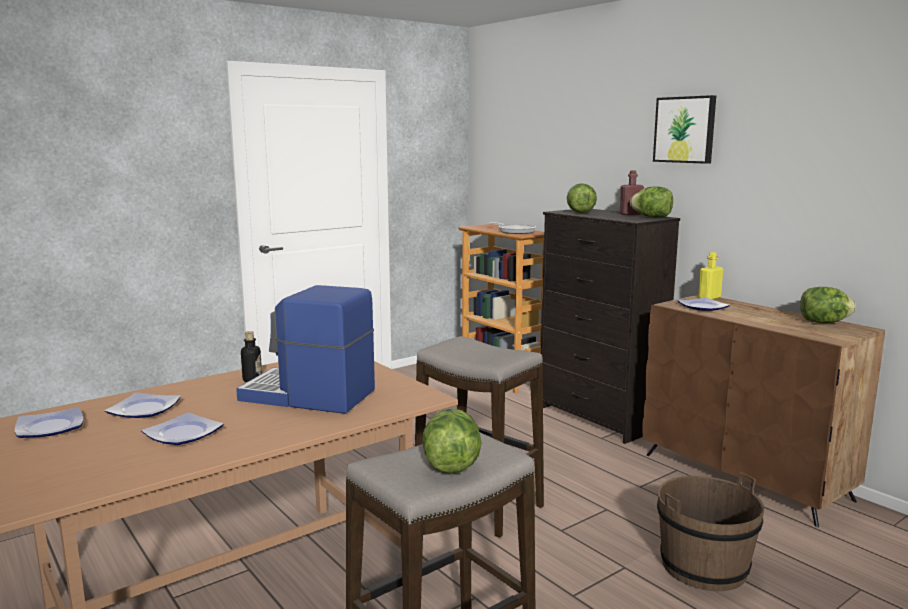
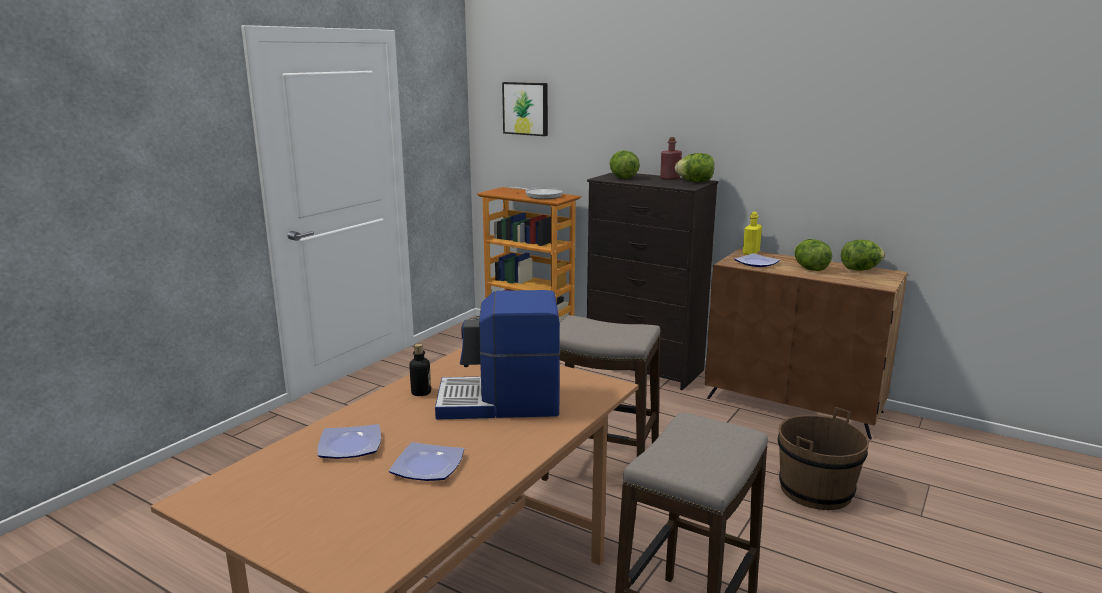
camera: 20 degrees left, 5 degrees up
plate [15,407,83,438] -> none
lettuce [422,408,482,474] -> lettuce moved to [794,239,832,271]
picture [653,95,716,164] -> picture moved to [502,82,548,136]

